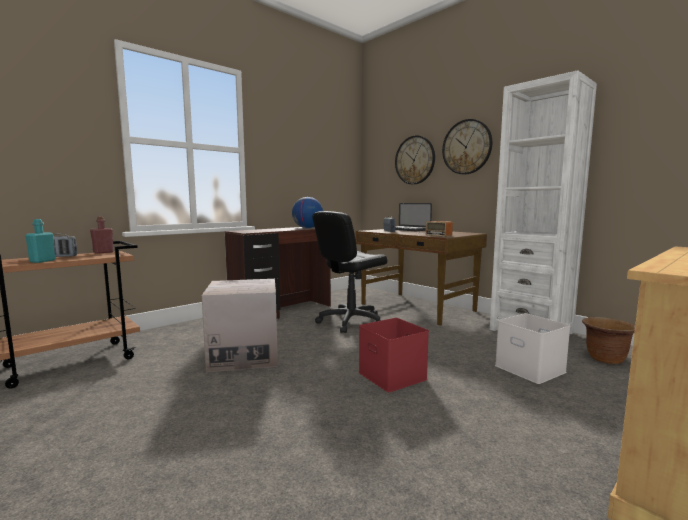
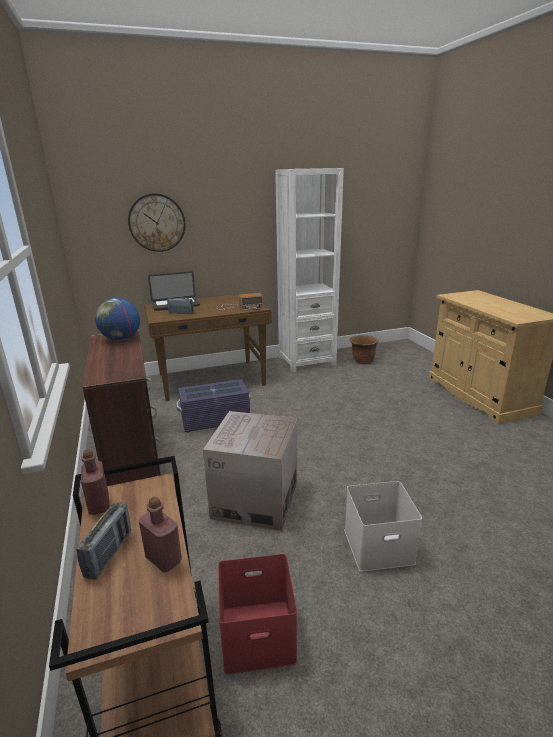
camera: 65 degrees left, 15 degrees up
turquoise bottle [25,219,55,263] -> red bottle [139,497,182,572]
black office chair [312,211,387,333] -> purple storage box [176,379,251,432]
red storage box [359,318,429,392] -> red storage box moved to [218,554,297,675]
wall clock [442,119,492,174] -> none
white storage box [495,313,571,384] -> white storage box moved to [344,481,422,572]

